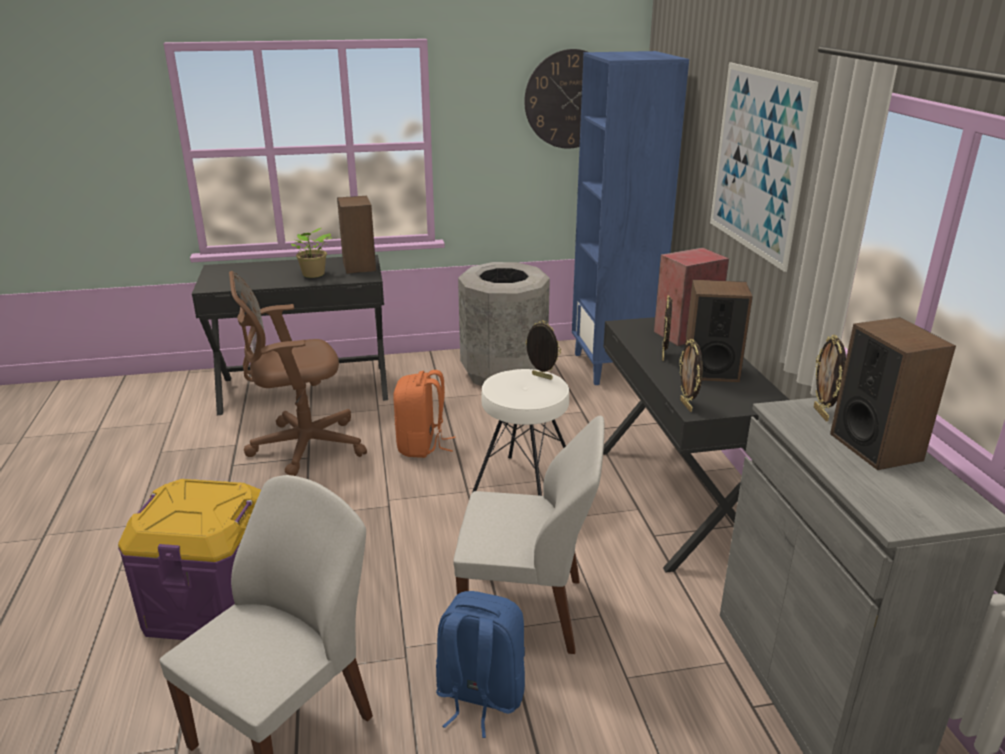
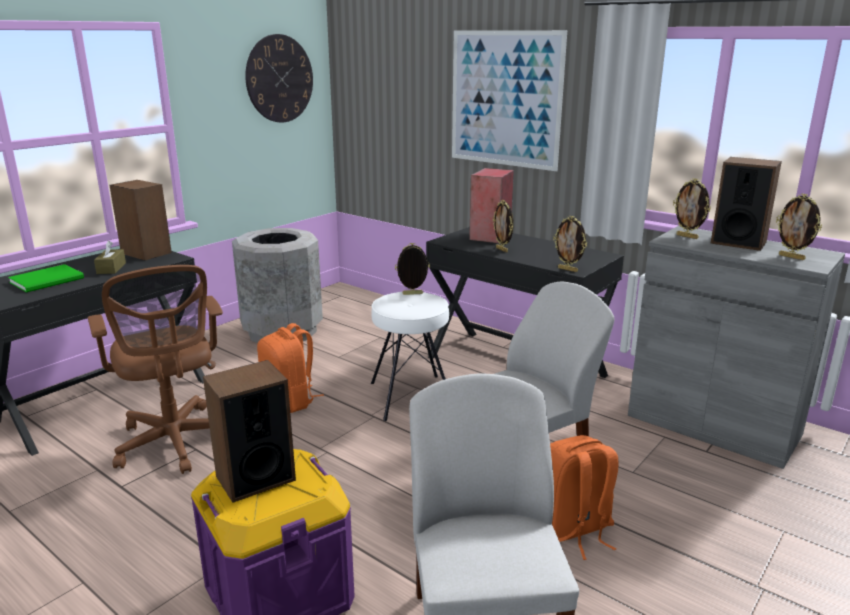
camera: 40 degrees left, 5 degrees down
brown office chair [229,271,367,476] -> brown office chair turned 60 degrees counterclockwise [88,265,223,474]
potted plant [291,228,333,278] -> brown tissue box [94,240,126,274]
blue backpack [436,591,525,738] -> orange backpack [550,435,619,560]
blue bookcase [572,51,689,385] -> none
speaker [685,280,753,382] -> speaker moved to [203,360,296,503]
none -> green book [8,264,84,292]
none -> picture frame [776,194,822,260]

